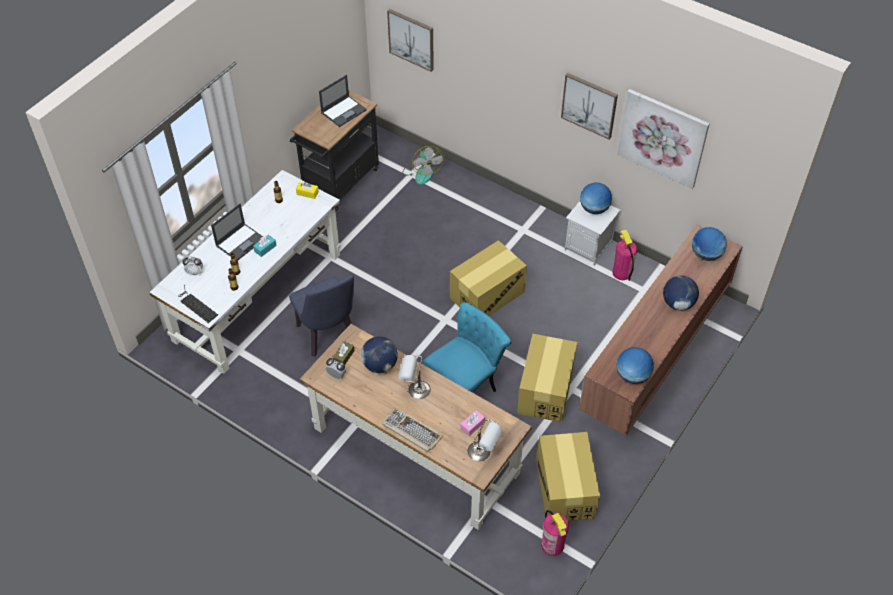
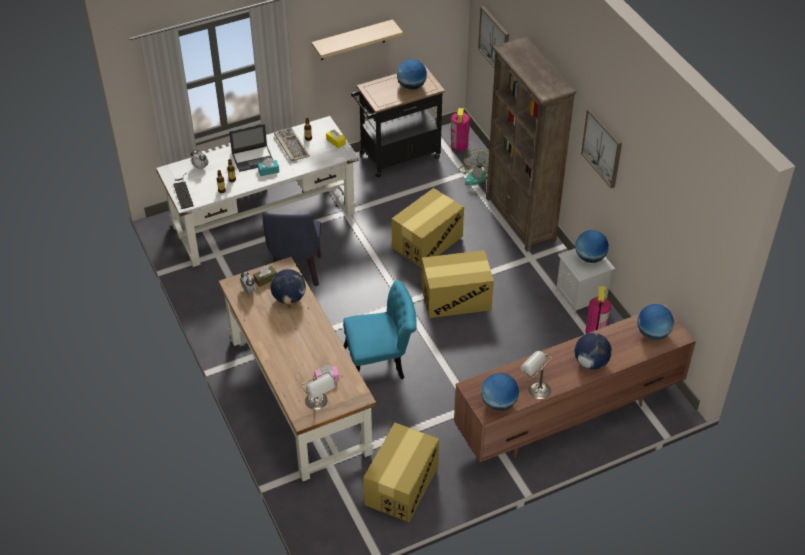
camera: 30 degrees right, 5 degrees down
laptop [319,75,367,127] -> globe [397,59,427,90]
keyboard [382,407,443,452] -> keyboard moved to [274,127,310,161]
white table lamp [398,354,431,399] -> white table lamp moved to [520,351,552,399]
cardboard box [517,334,577,422] -> cardboard box moved to [392,188,464,268]
fire extinguisher [541,510,569,556] -> fire extinguisher moved to [451,108,470,151]
picture [617,89,710,189] -> none
none -> shelf [311,19,403,60]
none -> brown bookcase [486,37,576,252]

